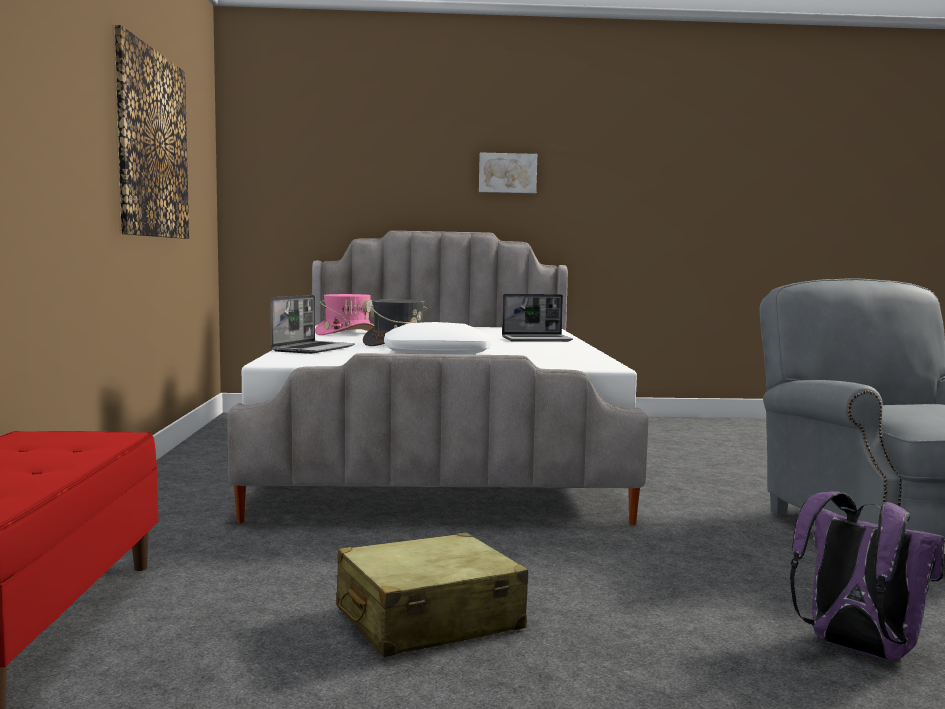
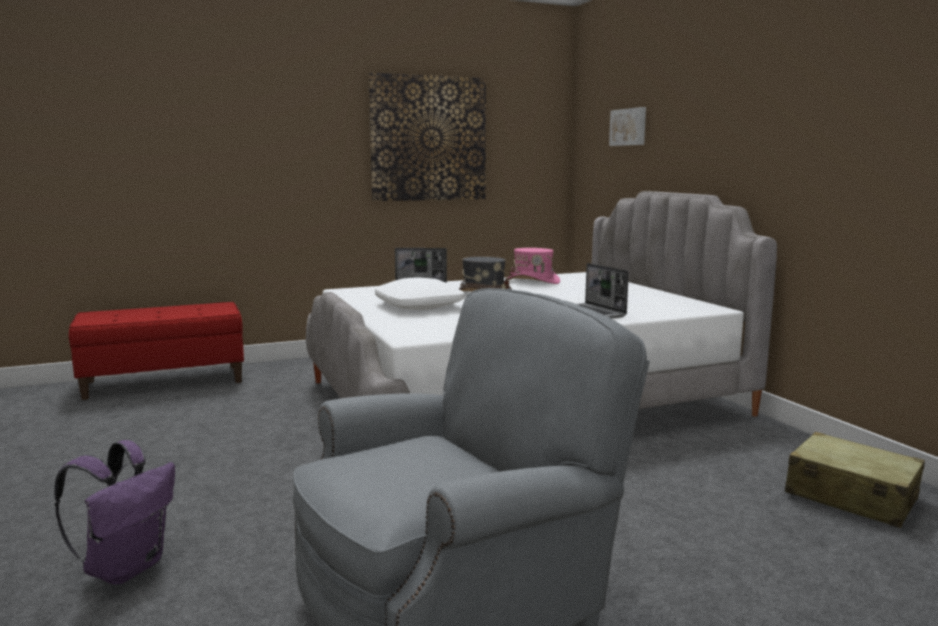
camera: 70 degrees right, 5 degrees up
beige suitcase [336,532,528,657] -> beige suitcase moved to [785,432,925,528]
picture [479,152,537,193] -> picture moved to [609,107,646,146]

